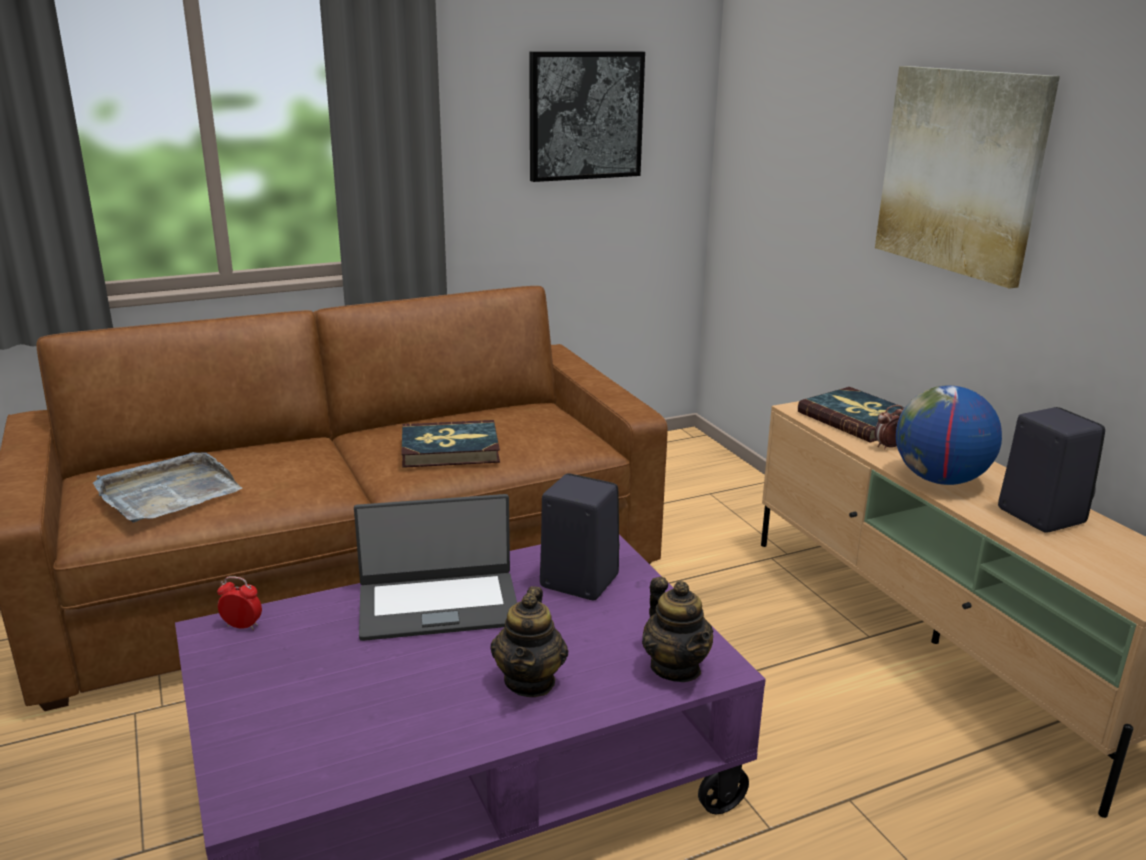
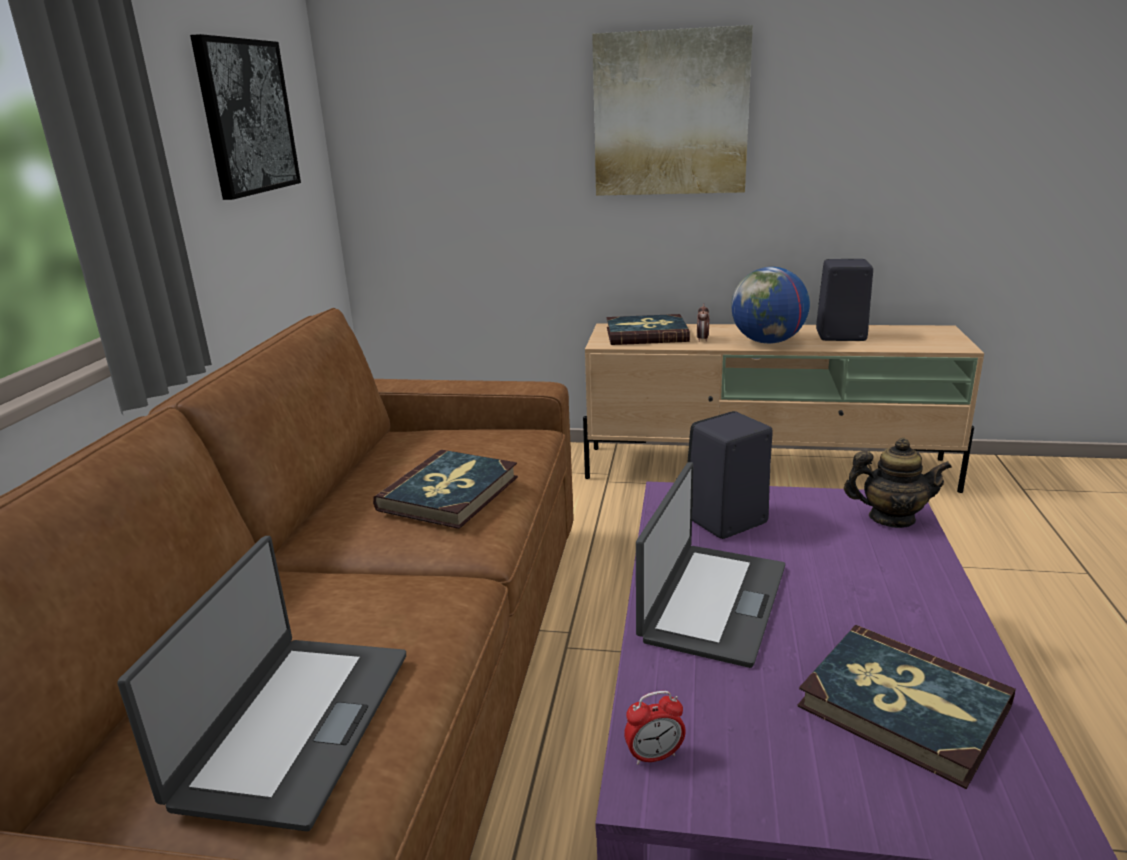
camera: 55 degrees left, 0 degrees up
grey tray [93,452,242,523] -> laptop [117,536,406,831]
alarm clock [217,576,262,630] -> alarm clock turned 150 degrees counterclockwise [624,691,685,765]
teapot [490,586,568,697] -> none
none -> book [798,625,1016,789]

